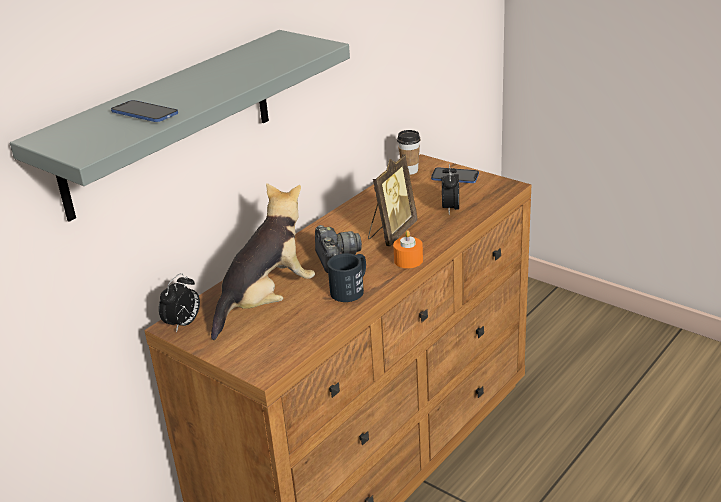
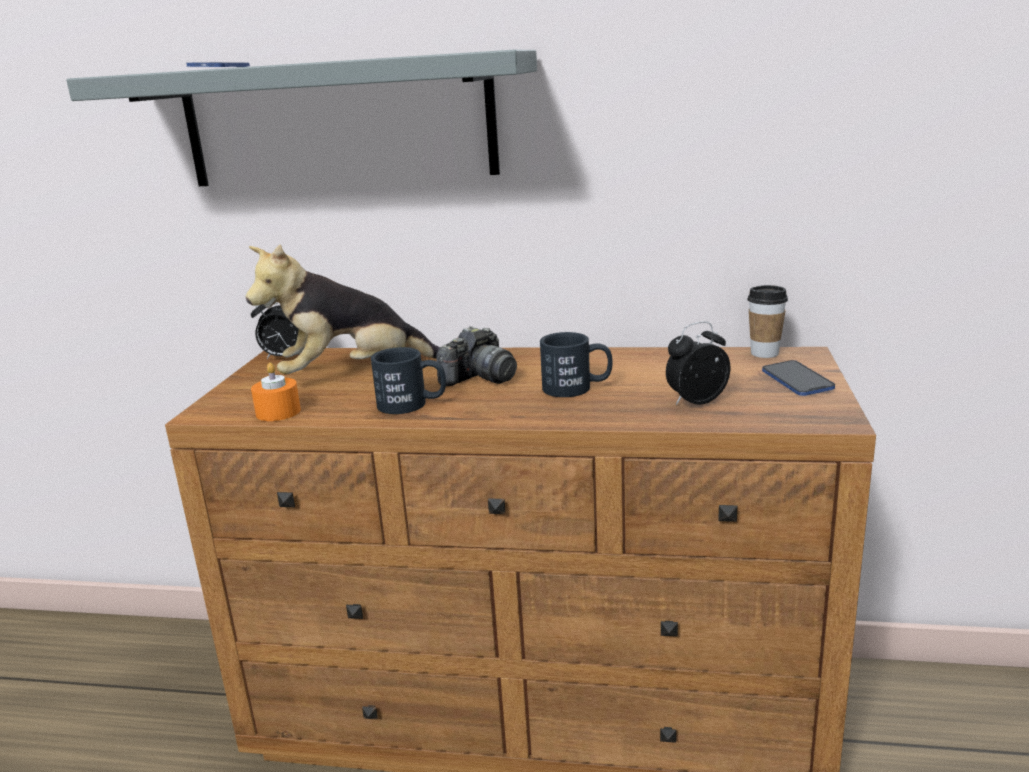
camera: 60 degrees right, 10 degrees down
plush toy [211,183,315,340] -> plush toy turned 150 degrees clockwise [246,244,440,375]
picture frame [368,155,418,246] -> black mug [540,332,613,397]
orange candle [393,230,423,268] -> orange candle moved to [251,363,301,421]

